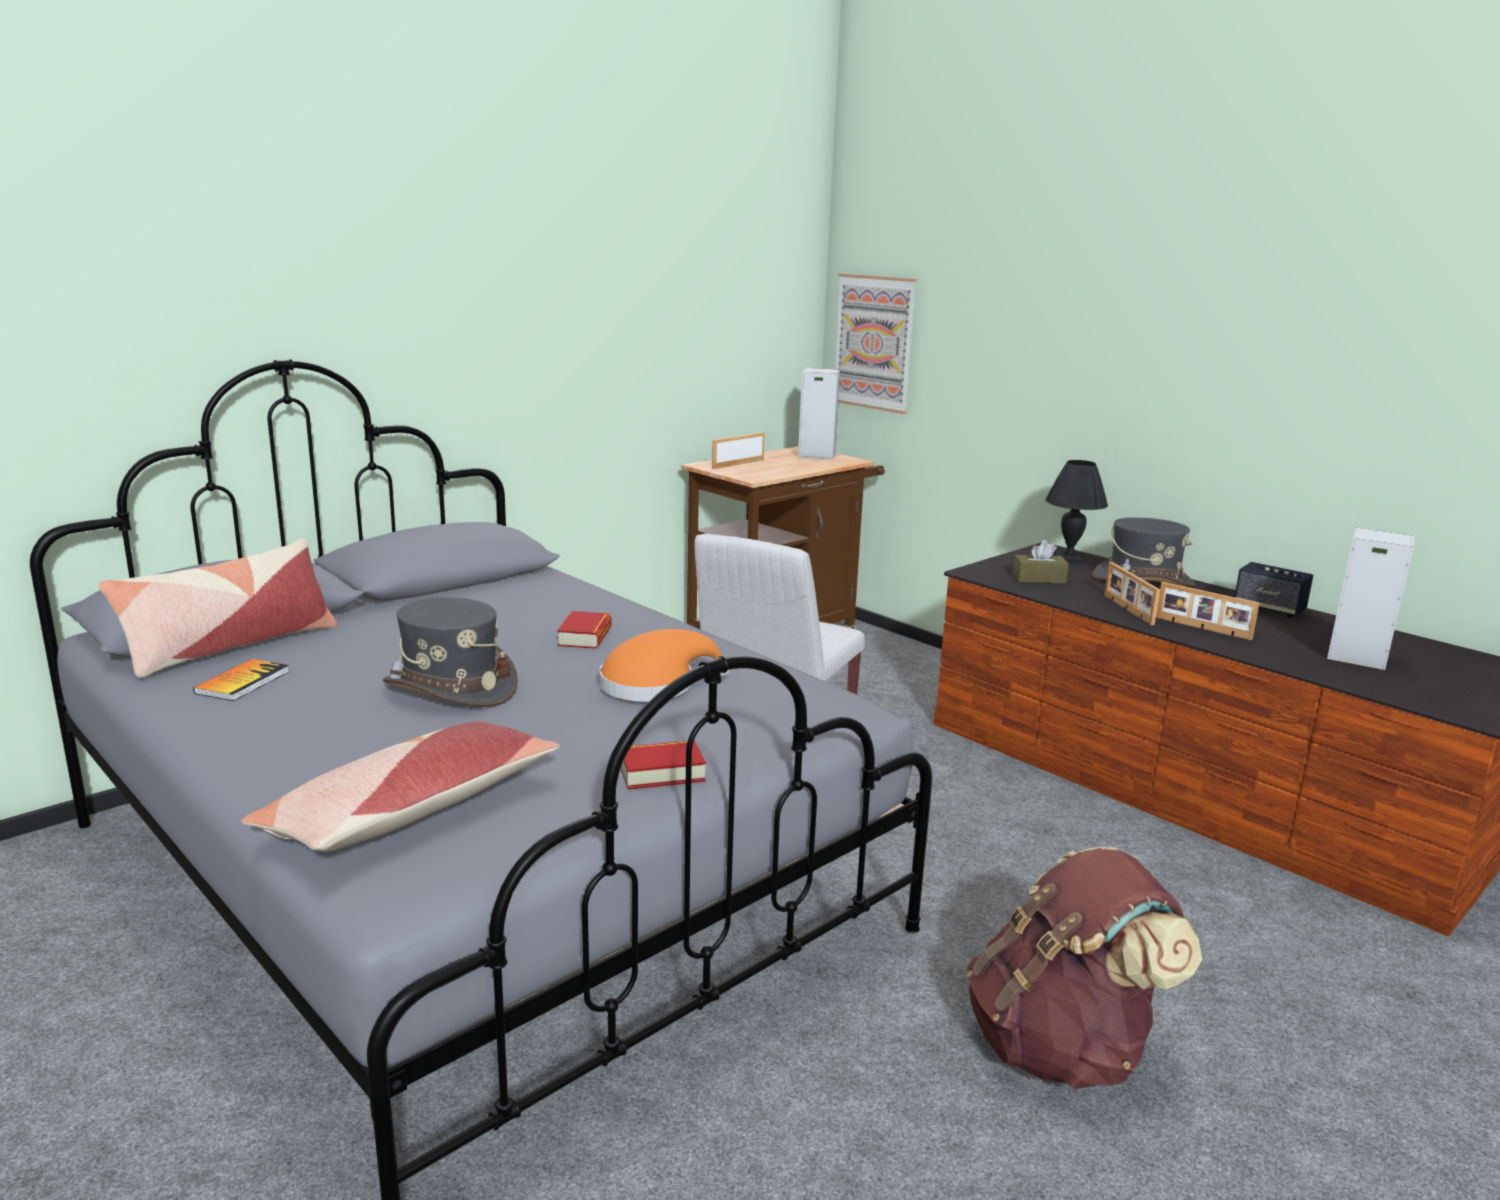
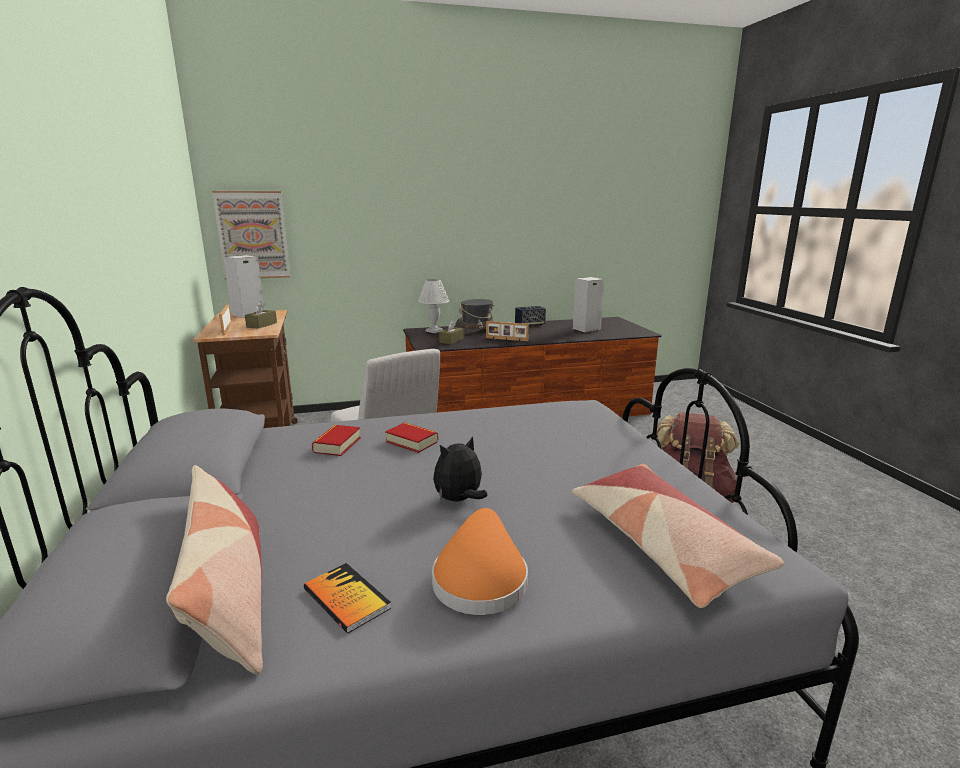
camera: 60 degrees left, 0 degrees up
grey hat [383,598,518,707] -> plush toy [433,436,487,502]
orange hat [599,629,730,701] -> orange hat moved to [432,508,528,615]
book [621,740,706,790] -> book moved to [312,425,361,456]
black table lamp [1045,460,1108,564] -> white table lamp [418,279,449,333]
picture frame [1156,582,1259,640] -> none
none -> brown tissue box [245,301,277,329]

